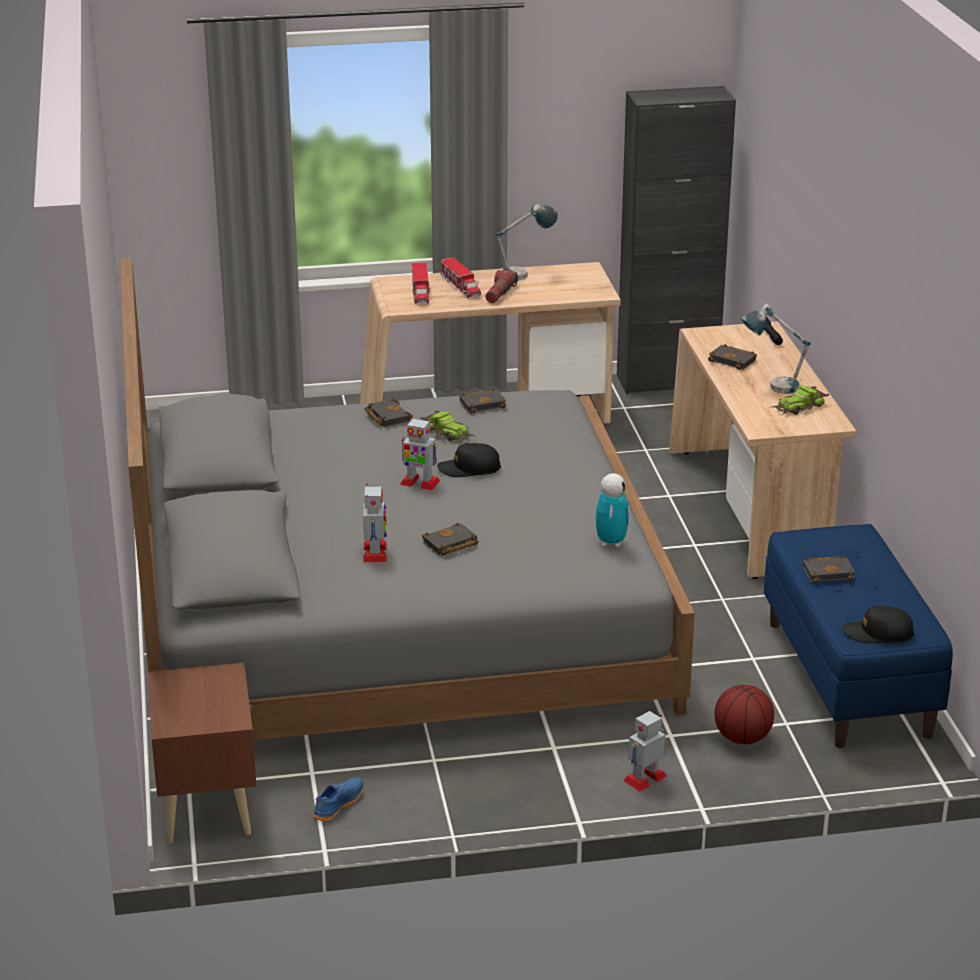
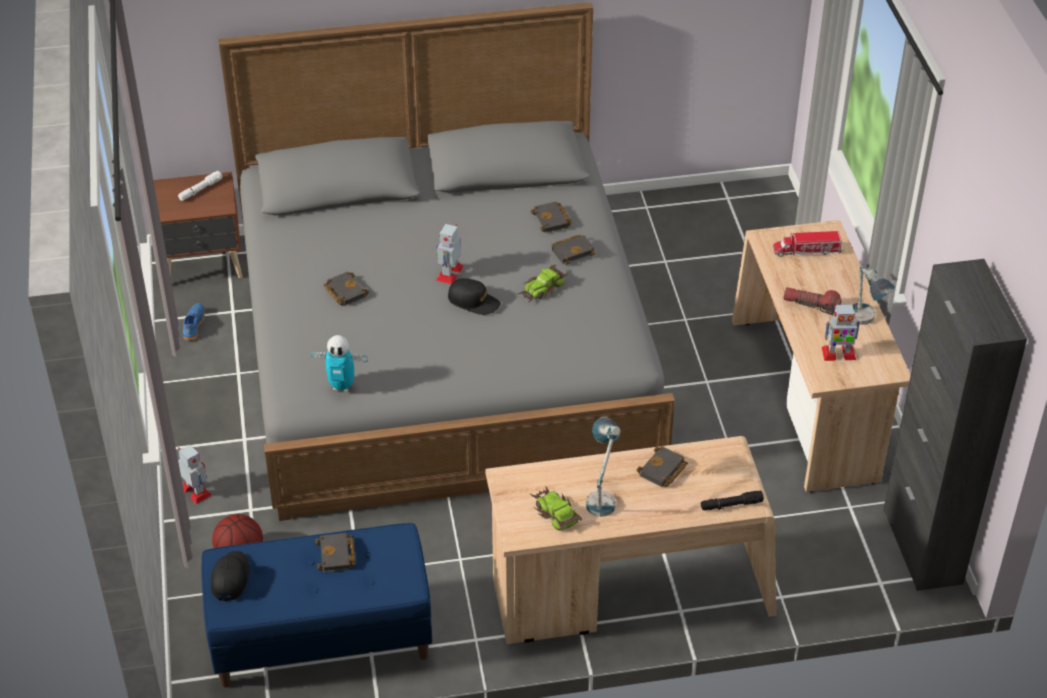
camera: 90 degrees right, 15 degrees up
blue shoe [314,777,363,821] -> blue shoe turned 120 degrees counterclockwise [183,303,205,340]
toy robot [363,483,387,562] -> toy robot moved to [822,304,860,361]
black cap [437,443,501,477] -> black cap turned 120 degrees clockwise [448,278,501,315]
toy truck [441,258,481,298] -> none
black book [460,388,506,413] -> black book moved to [531,202,572,233]
none -> white flashlight [178,171,223,201]

